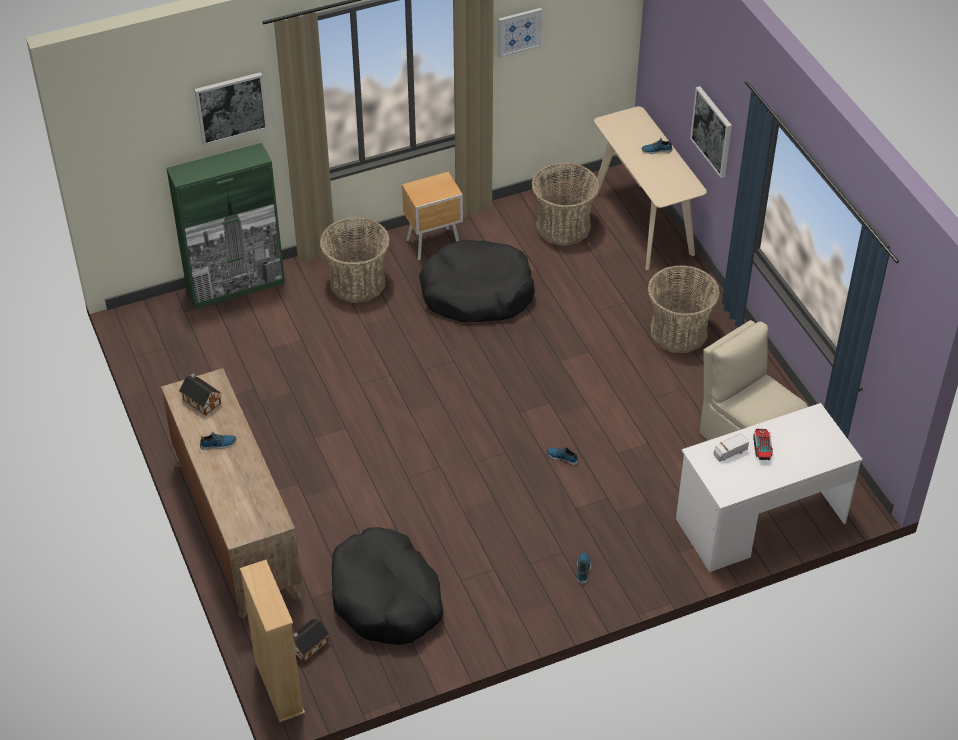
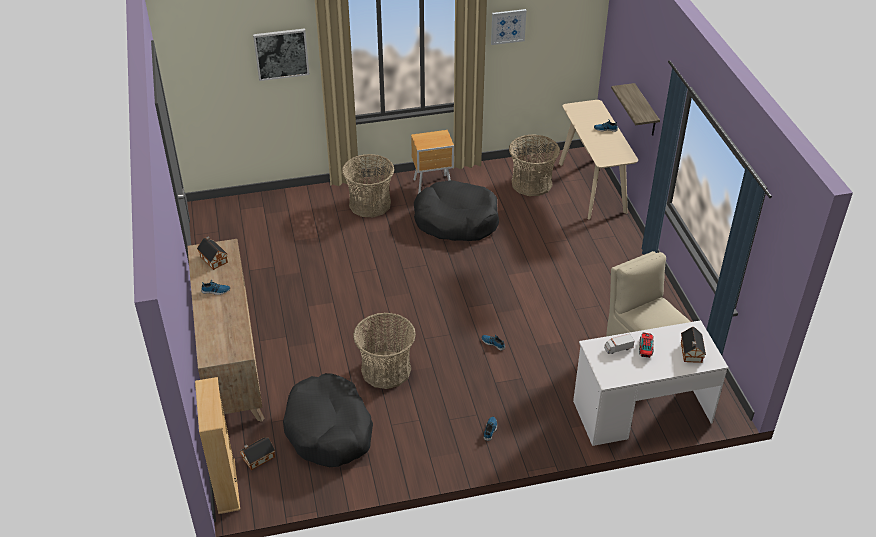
camera: 10 degrees right, 5 degrees down
green cabinet [166,143,285,309] -> none
basket [648,265,720,353] -> basket moved to [353,313,416,389]
picture [690,86,732,178] -> shelf [611,83,660,136]
none -> toy house [681,327,706,363]

